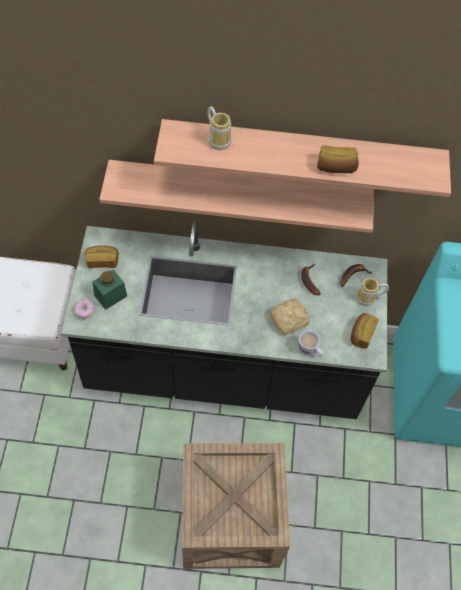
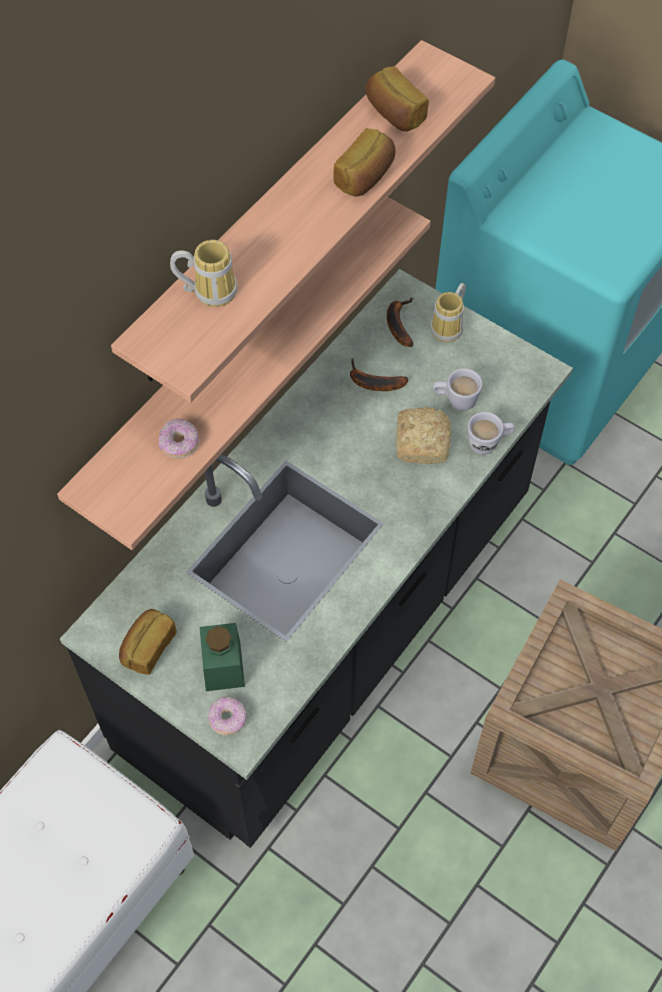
camera: 55 degrees left, 0 degrees up
bread [351,313,379,349] -> bread moved to [365,66,429,132]
none -> donut [159,418,199,459]
none -> white mug [433,368,483,411]

